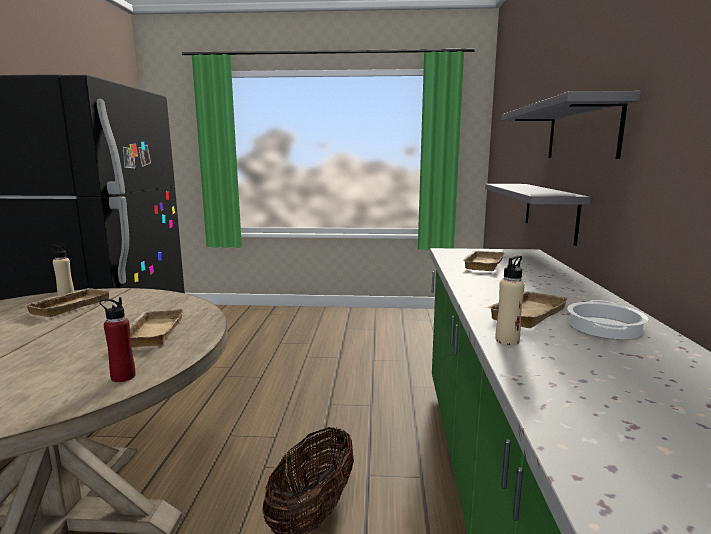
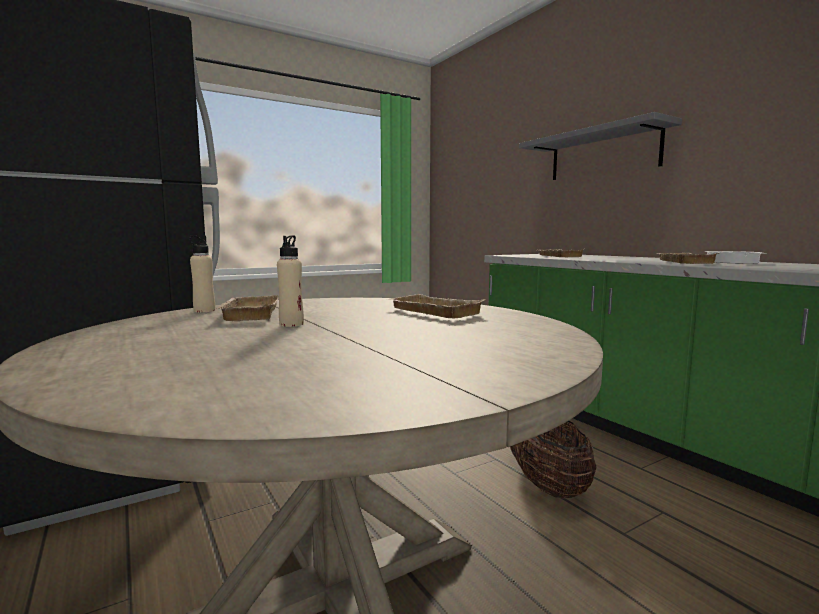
camera: 35 degrees left, 5 degrees down
red bottle [100,297,136,382] -> none
grey shelf [485,184,591,246] -> none
beige bottle [496,255,525,345] -> beige bottle moved to [277,235,304,327]

